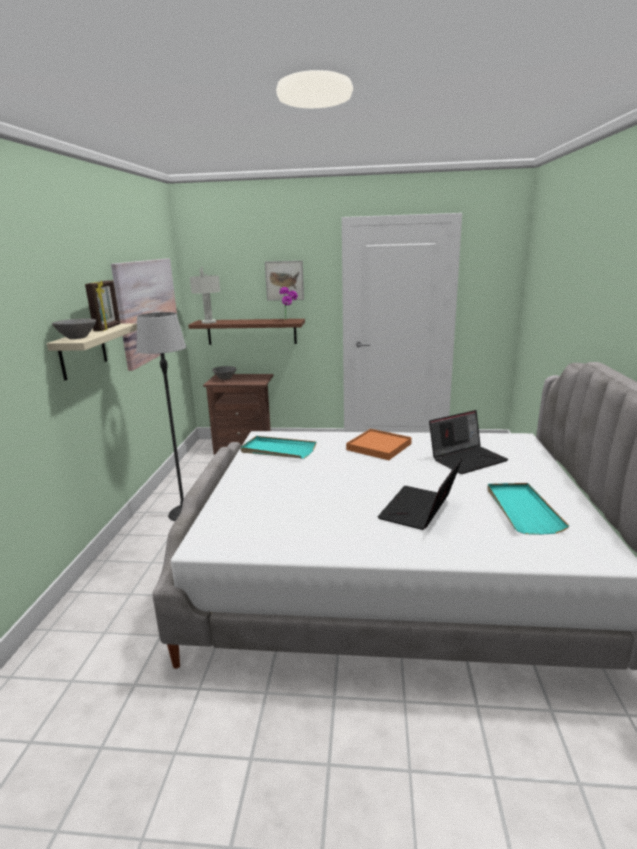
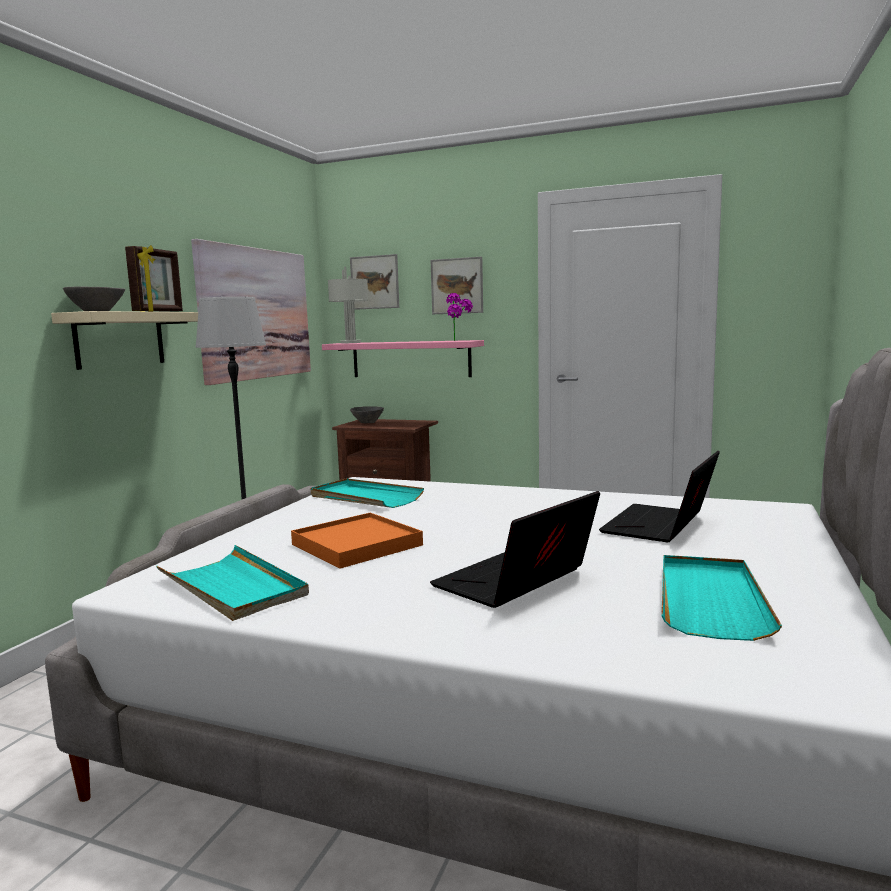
camera: 15 degrees right, 10 degrees down
brown shelf [188,319,305,345] -> pink shelf [322,340,484,377]
orange tray [346,429,412,460] -> orange tray moved to [291,513,423,569]
laptop [429,410,508,474] -> laptop turned 135 degrees clockwise [599,451,720,542]
none -> turquoise tray [156,545,309,621]
none -> picture [350,254,399,310]

